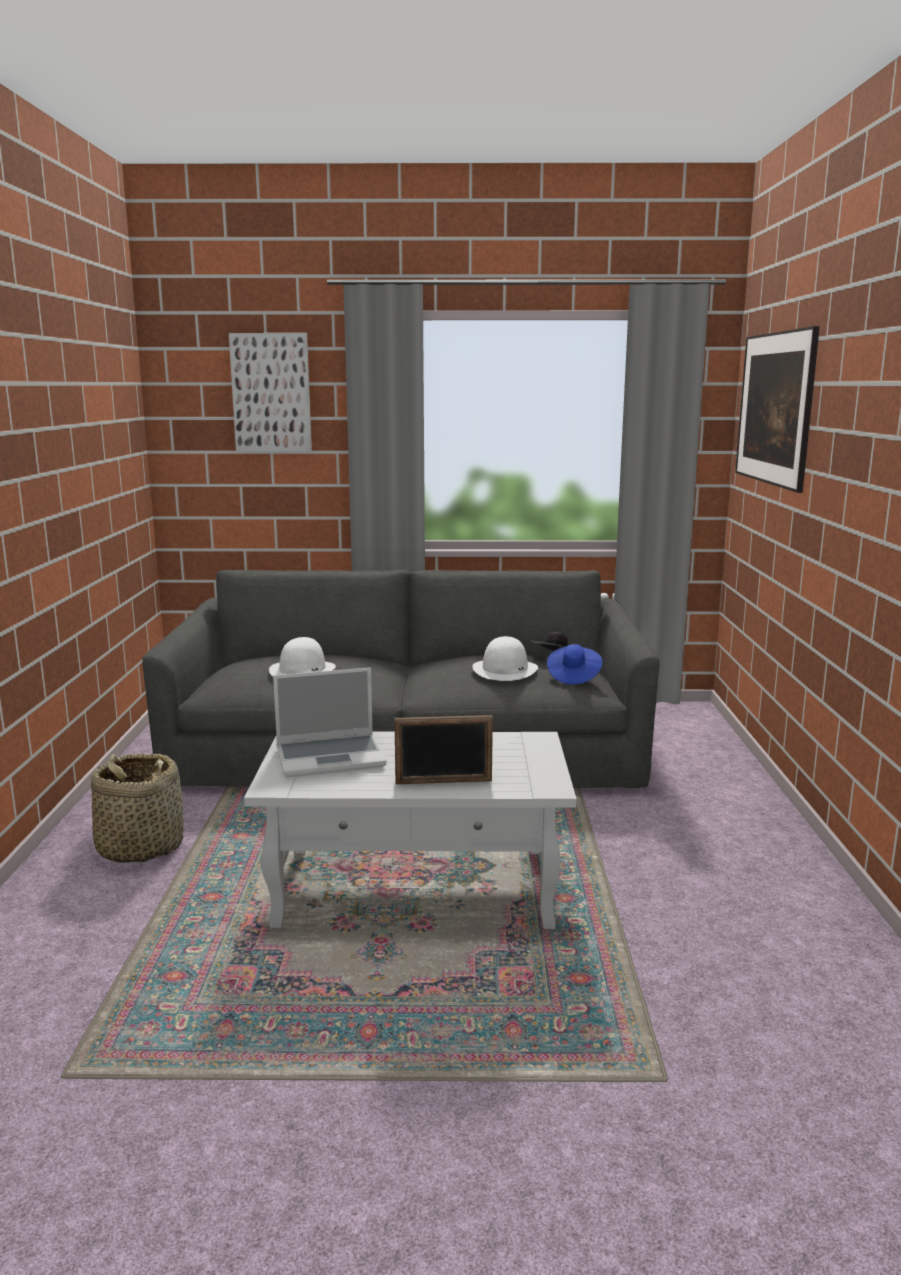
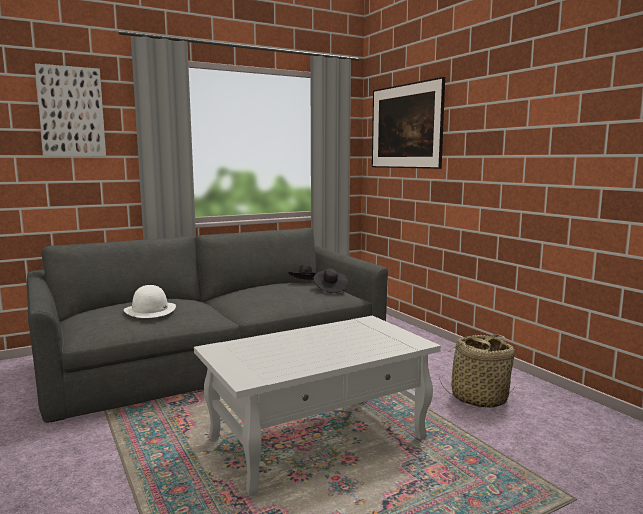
camera: 30 degrees left, 5 degrees down
basket [91,754,184,863] -> basket moved to [438,334,516,408]
laptop [273,667,387,777] -> none
picture frame [394,715,493,784] -> none
white hat [472,636,538,681] -> none
blue hat [547,644,603,685] -> black hat [314,268,348,293]

